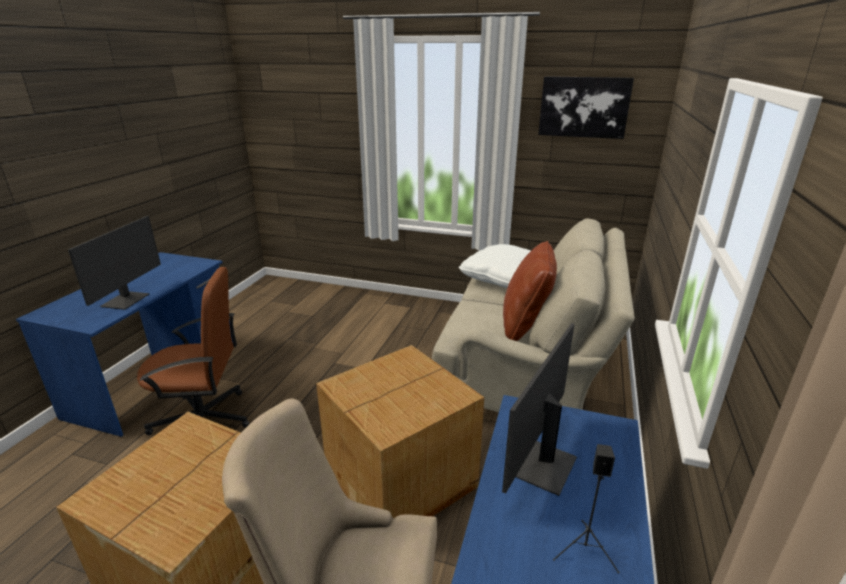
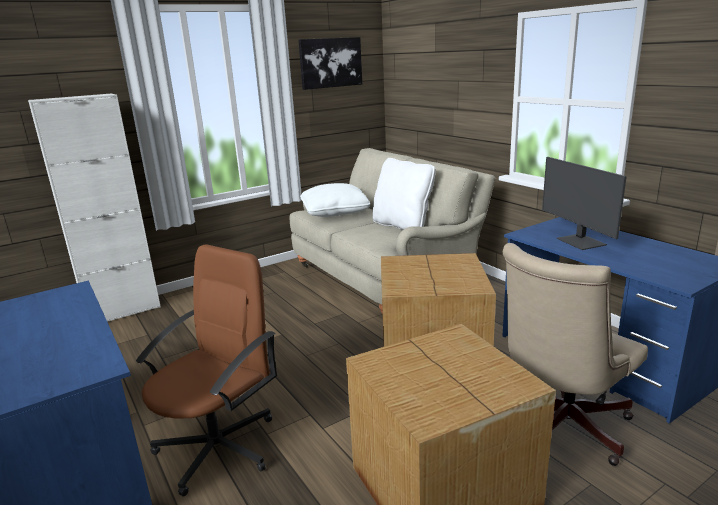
camera: 50 degrees left, 5 degrees down
monitor [68,216,161,310] -> none
brown pillow [503,241,557,341] -> white pillow [373,158,436,230]
black speaker [553,444,620,573] -> none
none -> white cabinet [28,93,161,322]

